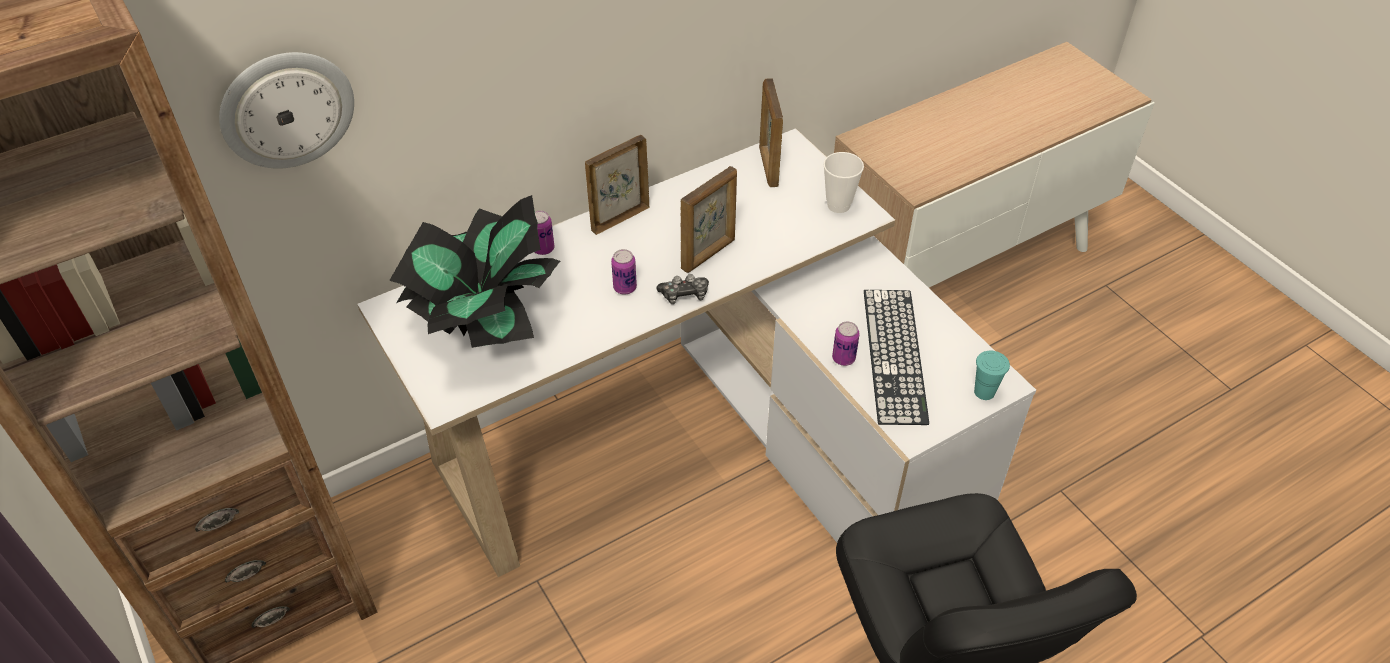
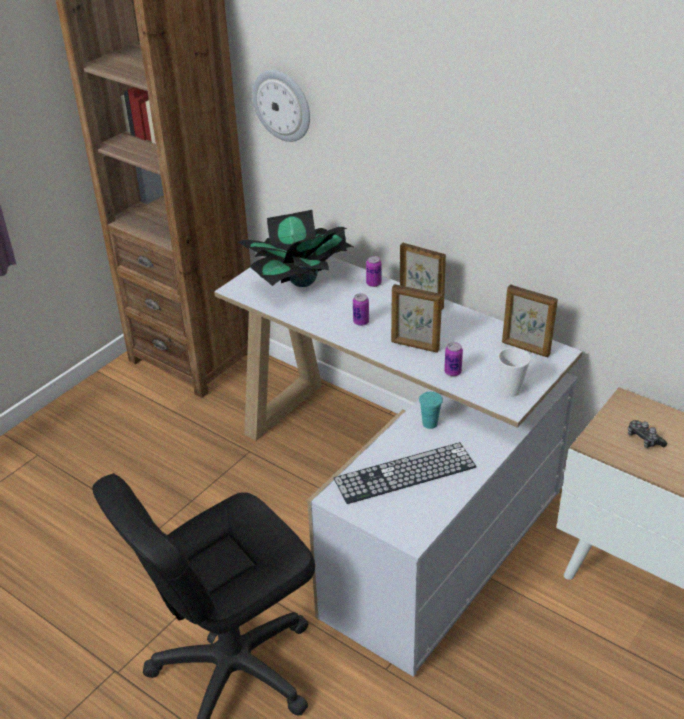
camera: 70 degrees right, 10 degrees down
game controller [656,274,709,304] -> game controller moved to [628,420,667,448]
picture frame [759,78,783,187] -> picture frame turned 120 degrees counterclockwise [502,285,558,357]
can [832,321,860,366] -> can moved to [444,342,463,376]
turquoise cup [974,351,1010,400] -> turquoise cup moved to [419,392,443,429]

